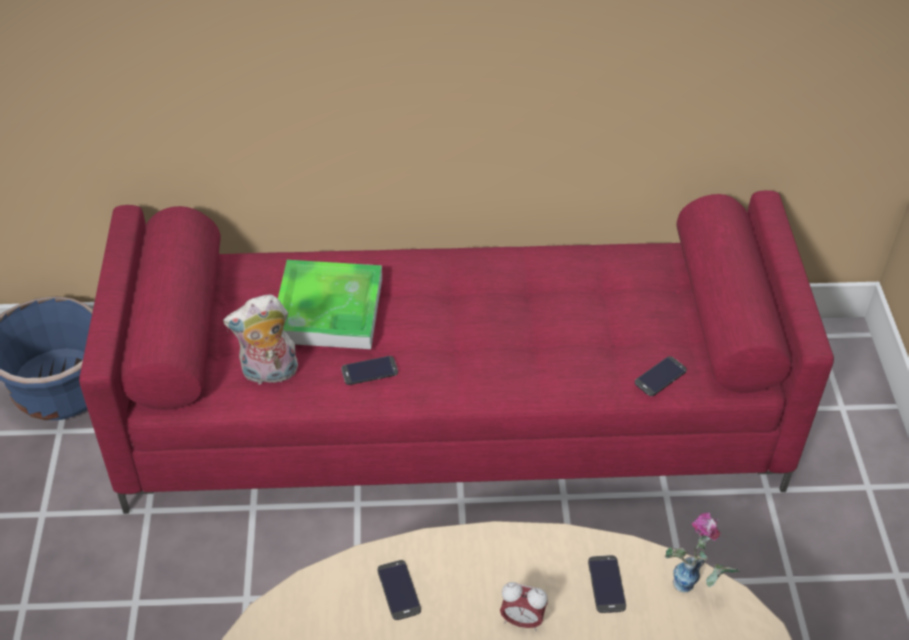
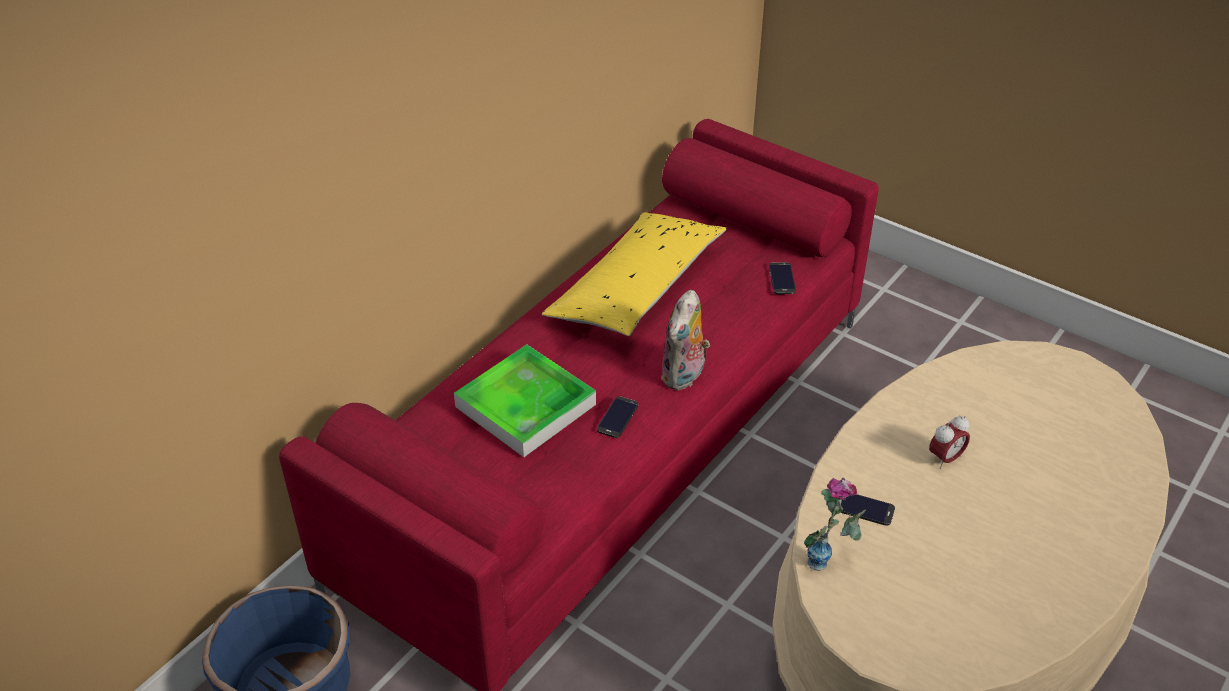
camera: 50 degrees left, 5 degrees down
plush toy [223,294,298,384] -> plush toy moved to [661,290,710,390]
phone [588,555,626,613] -> none
vase [665,512,740,592] -> vase moved to [804,478,866,571]
none -> yellow pillow [542,212,727,336]

